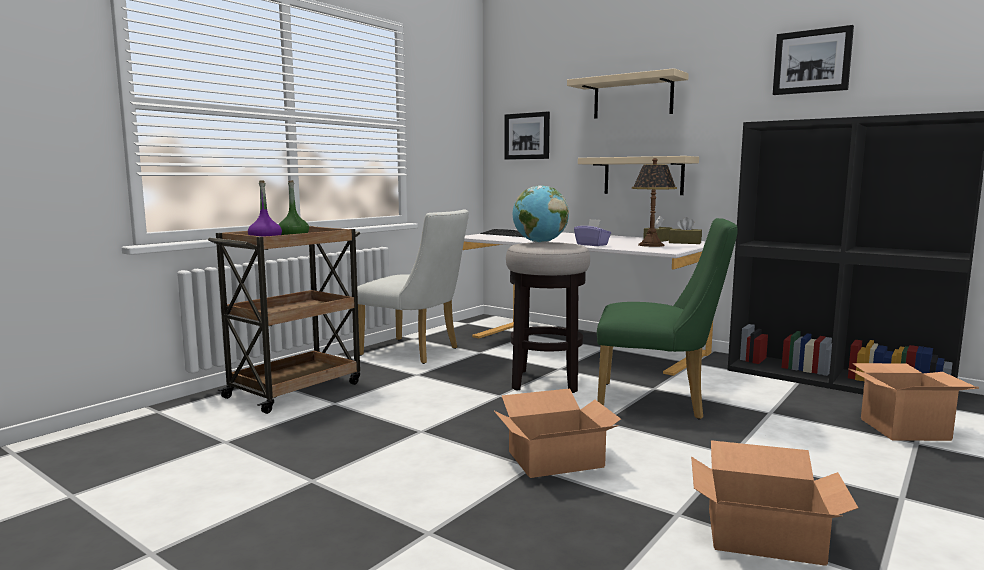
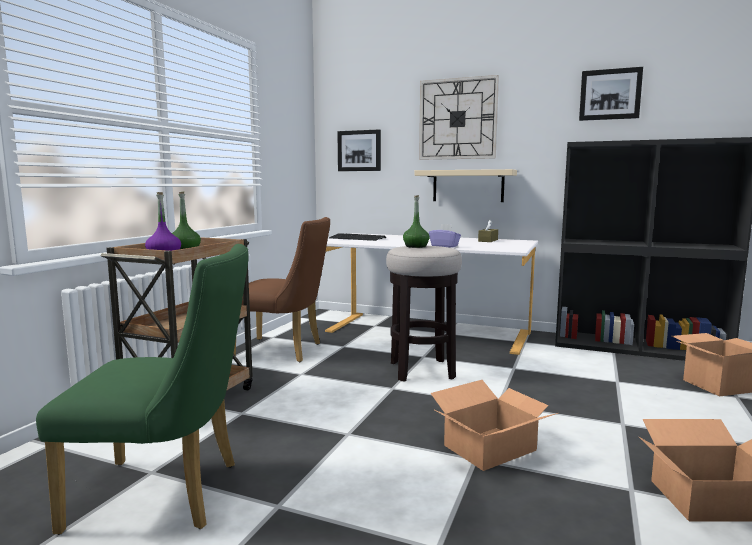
camera: 15 degrees left, 0 degrees up
white chair [357,209,469,364] -> brown chair [234,217,330,362]
globe [513,186,569,243] -> green bottle [403,195,430,248]
beige shelf [567,68,689,119] -> wall clock [419,75,499,160]
green chair [597,218,738,419] -> green chair moved to [36,244,249,535]
table lamp [632,158,677,247] -> none
brown tissue box [669,217,702,244] -> none

